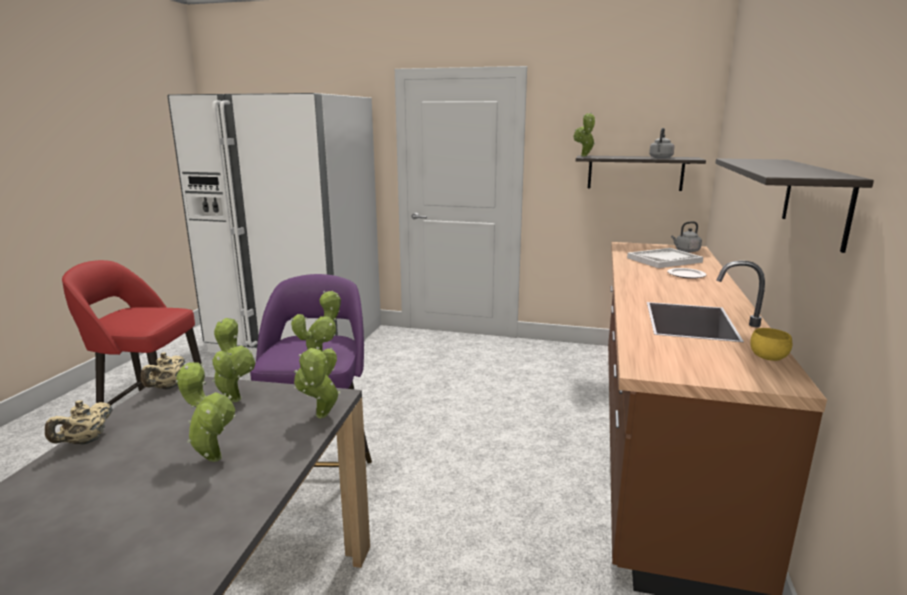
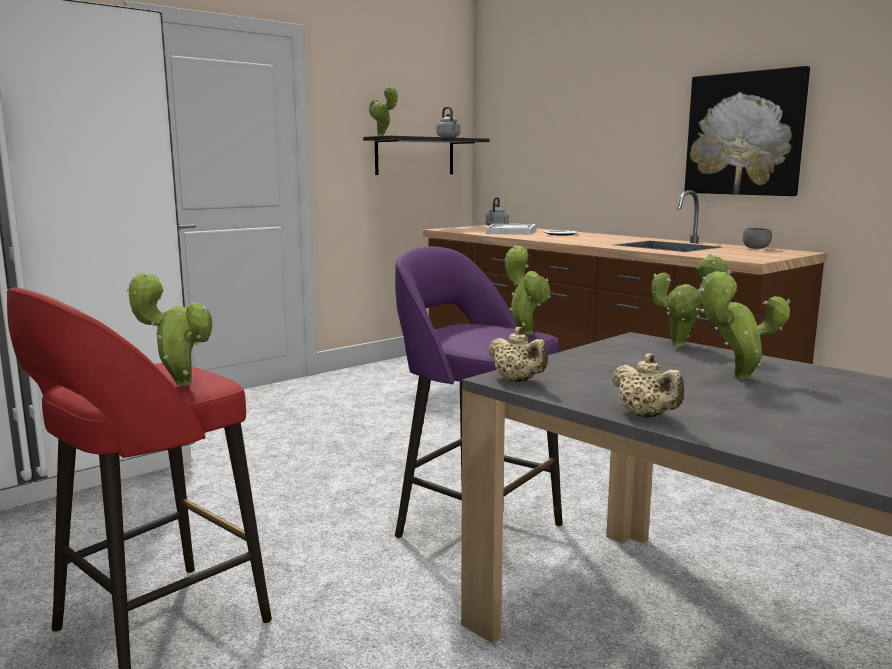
camera: 55 degrees left, 5 degrees down
potted plant [212,318,255,402] -> potted plant moved to [127,273,212,386]
shelf [715,158,874,253] -> picture [684,66,810,196]
yellow bowl [750,328,792,361] -> grey bowl [743,228,772,249]

